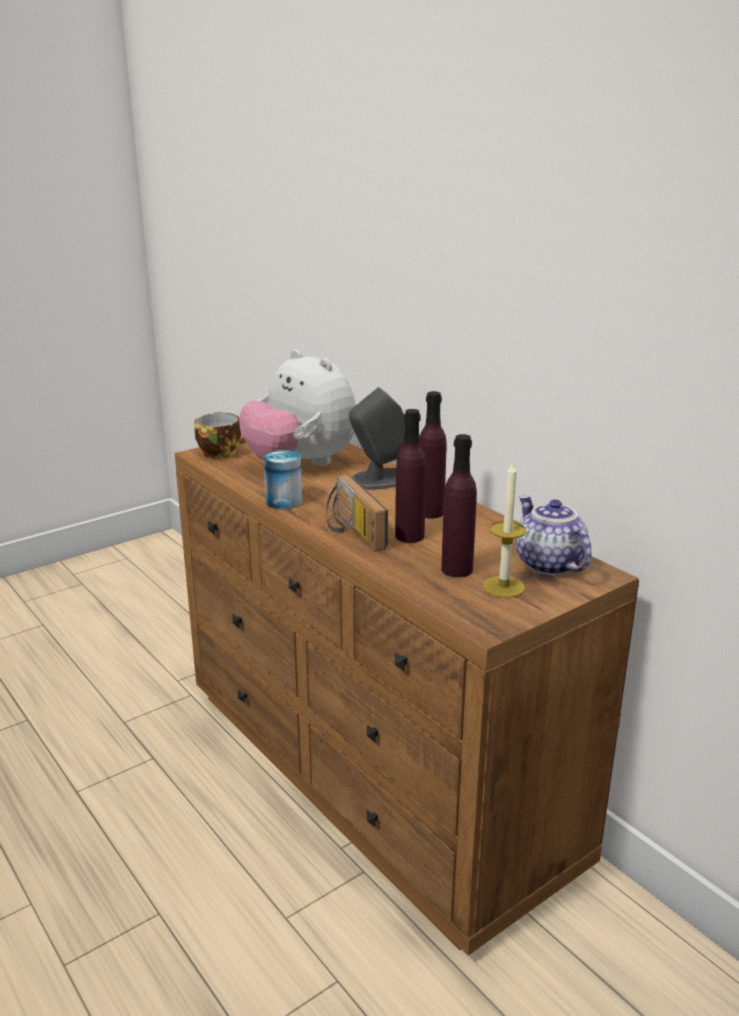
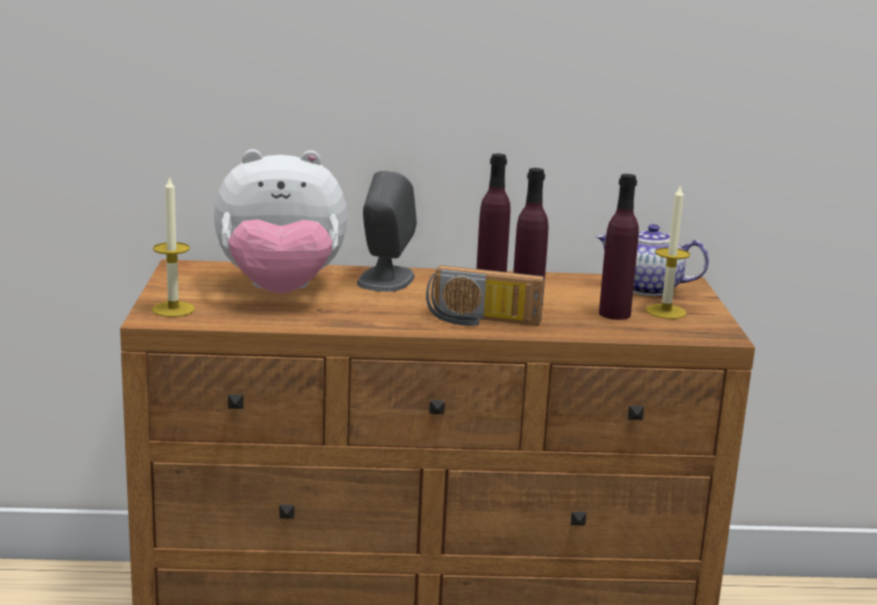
camera: 55 degrees left, 5 degrees down
cup [194,413,246,459] -> candle [152,176,195,317]
can [264,450,302,509] -> none

